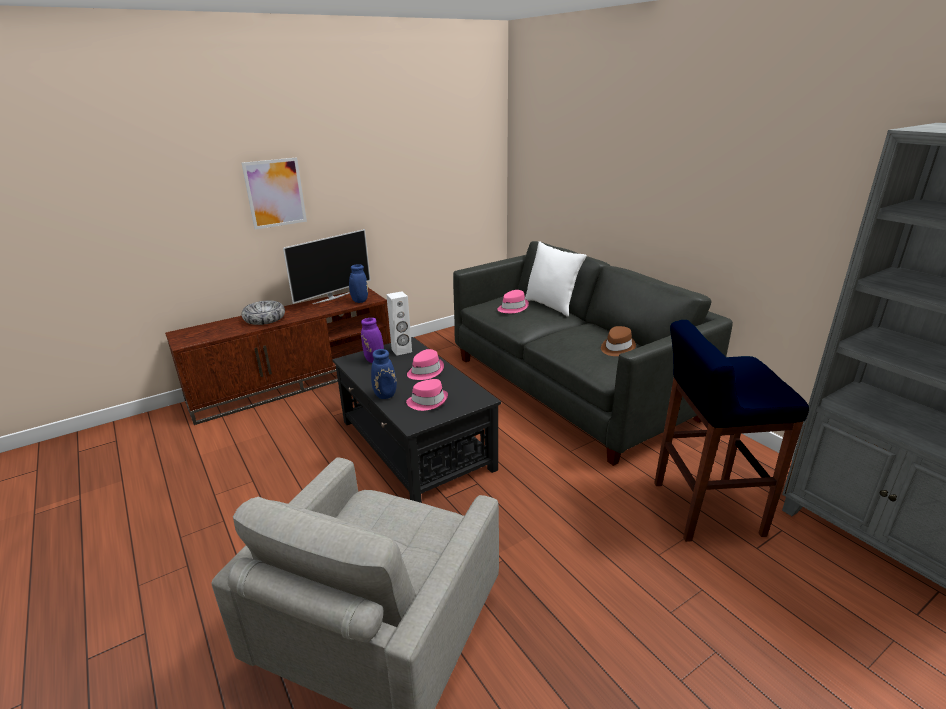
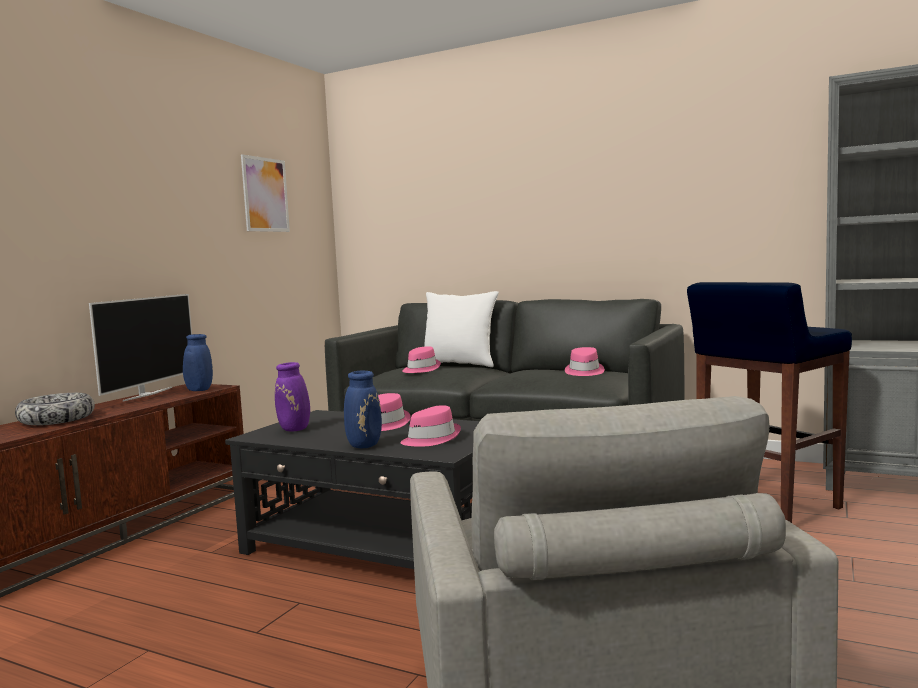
camera: 30 degrees left, 20 degrees down
picture [242,157,307,229] -> picture moved to [241,154,290,232]
white speaker [386,291,412,356] -> none
brown hat [601,326,636,356] -> pink hat [565,347,605,376]

